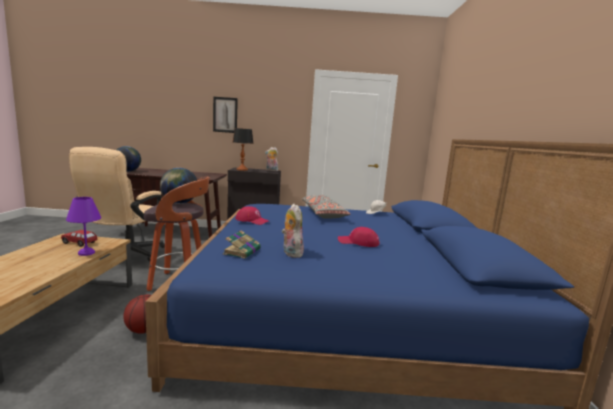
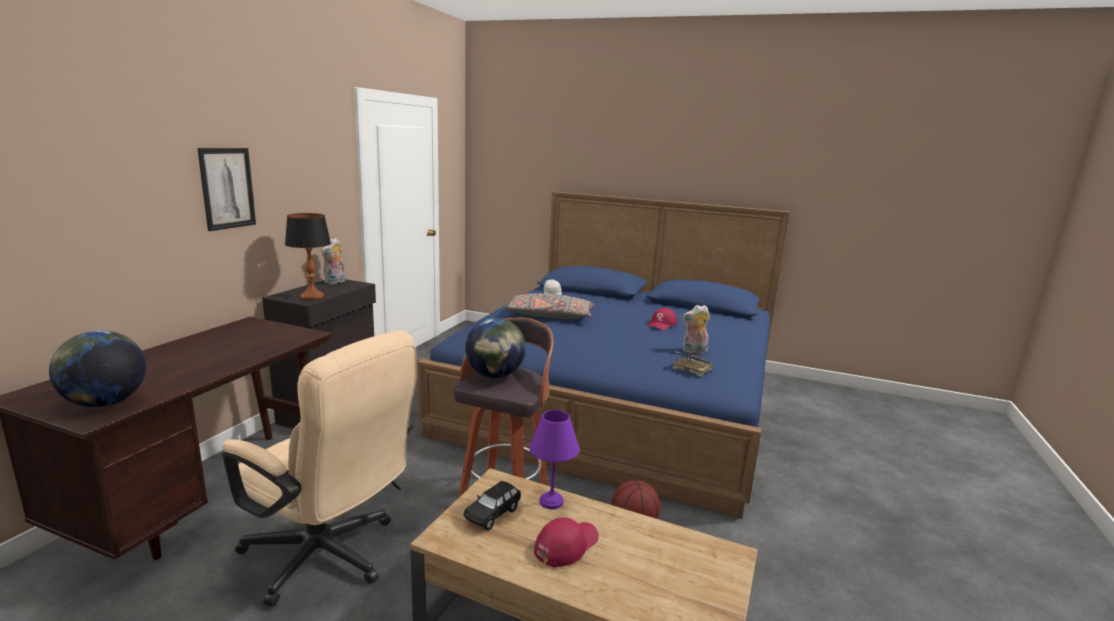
camera: 70 degrees left, 5 degrees up
red toy car [61,230,97,247] -> black toy car [463,481,521,531]
red cap [235,206,269,225] -> red cap moved to [534,518,599,568]

